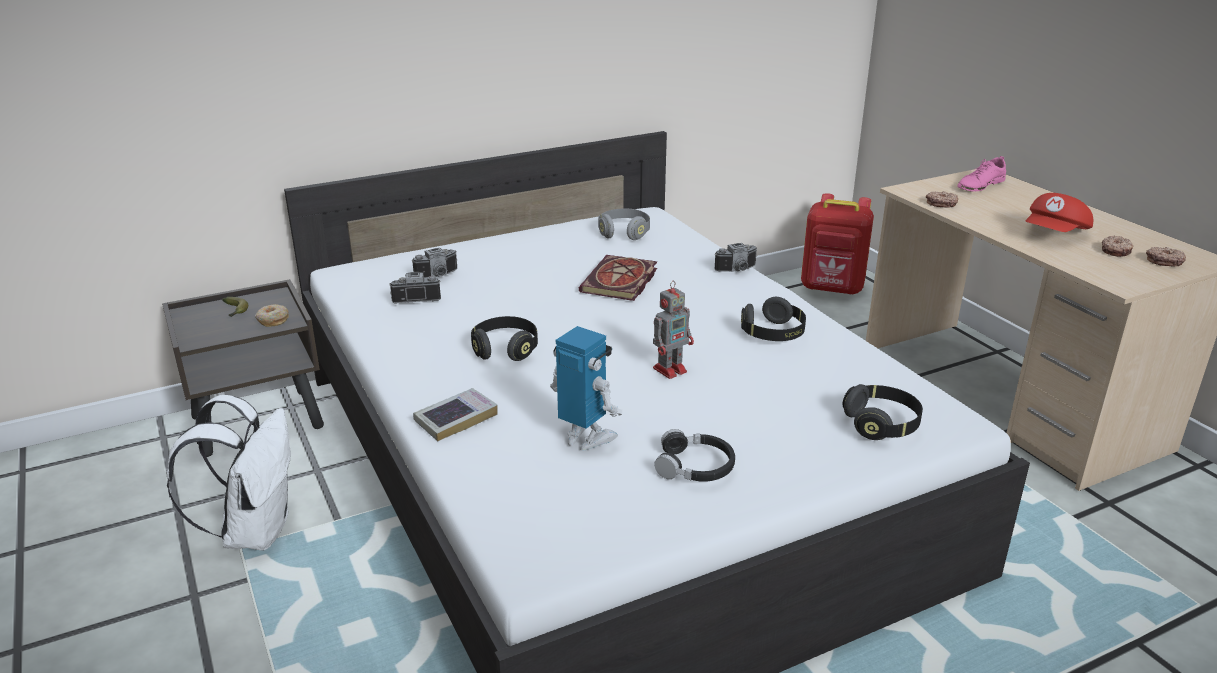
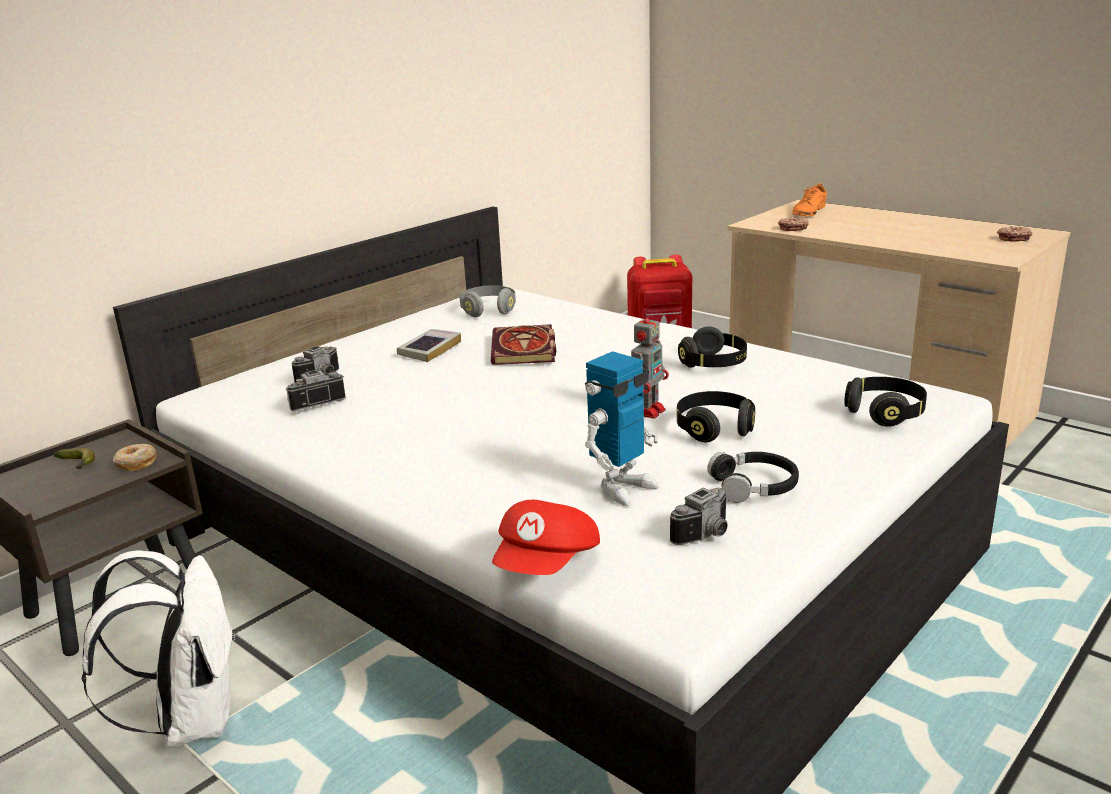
camera: 20 degrees left, 5 degrees down
book [413,388,498,441] -> book moved to [397,329,461,362]
black headphones [471,316,538,361] -> black headphones moved to [677,391,755,442]
toy robot [550,326,622,451] -> toy robot turned 120 degrees clockwise [585,351,659,506]
camera [714,243,757,272] -> camera moved to [670,488,728,545]
pink shoe [957,156,1006,191] -> orange shoe [792,183,827,216]
red cap [1025,193,1093,232] -> red cap moved to [492,500,600,575]
donut [1102,236,1133,257] -> none

